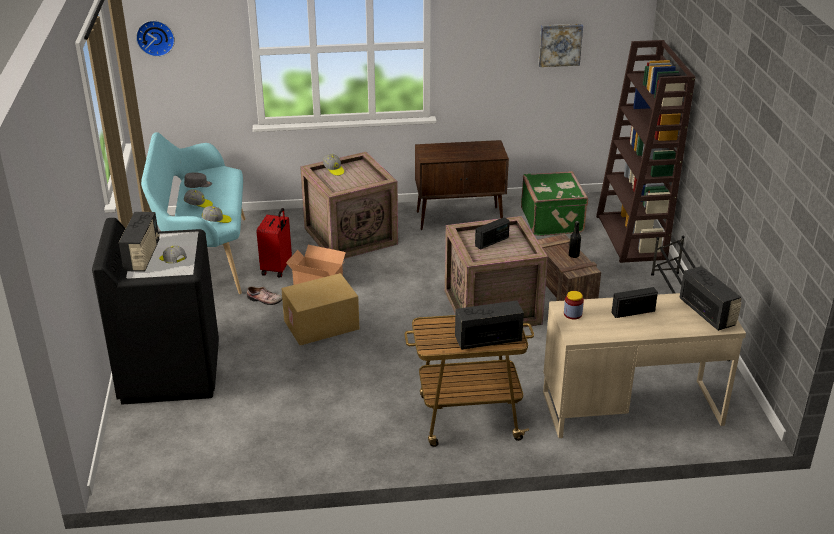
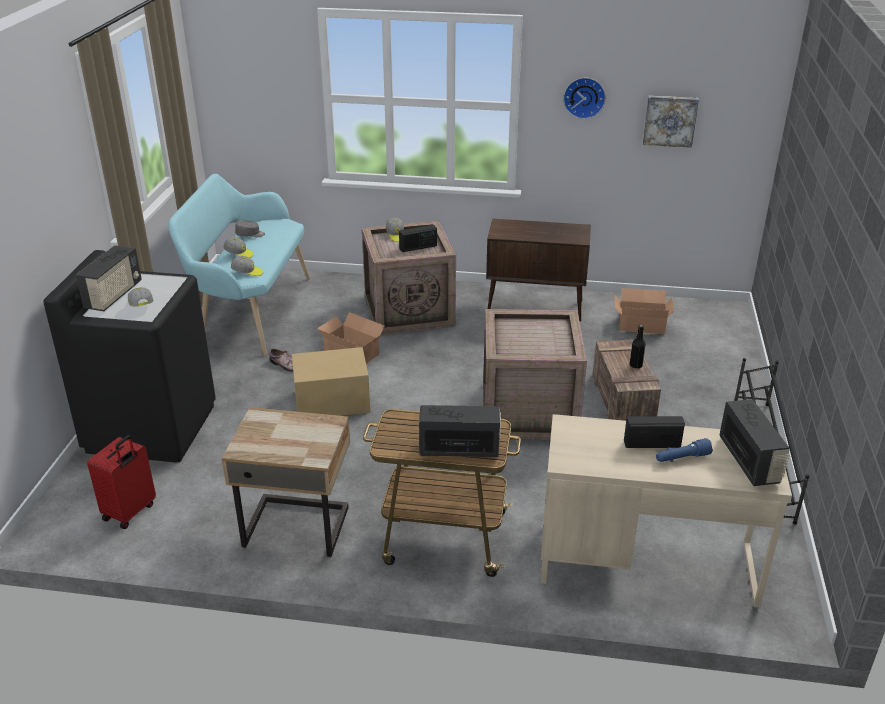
camera: 15 degrees right, 0 degrees up
wall clock [136,20,175,57] -> wall clock moved to [563,78,606,119]
red suitcase [257,208,292,278] -> red suitcase moved to [87,435,156,529]
radio [475,217,510,250] -> radio moved to [399,225,437,252]
green suitcase [521,171,588,236] -> cardboard box [615,288,674,334]
jar [564,291,584,319] -> none
brown bookcase [596,40,696,263] -> none
none -> beige nightstand [222,407,350,557]
none -> blue flashlight [656,438,713,462]

